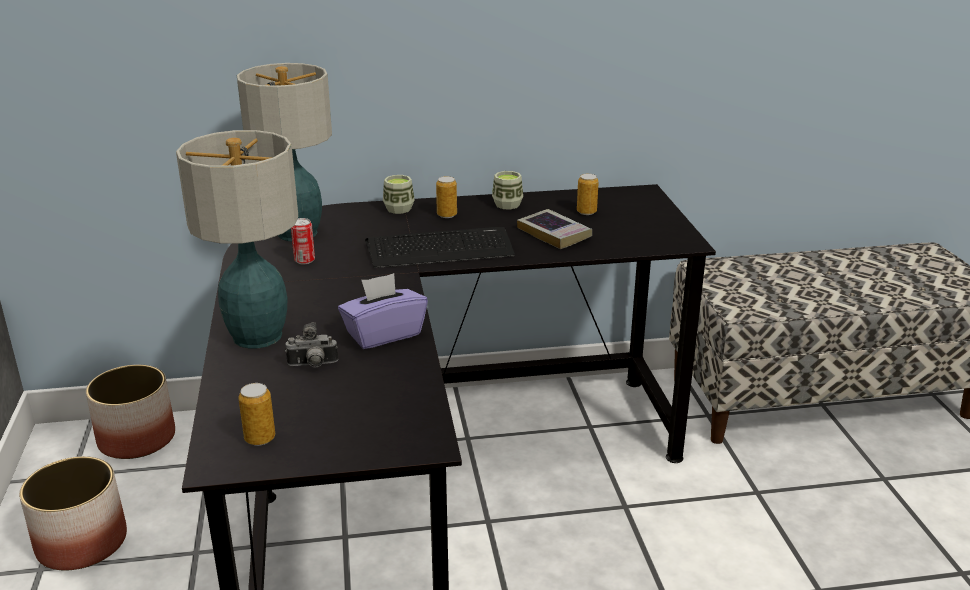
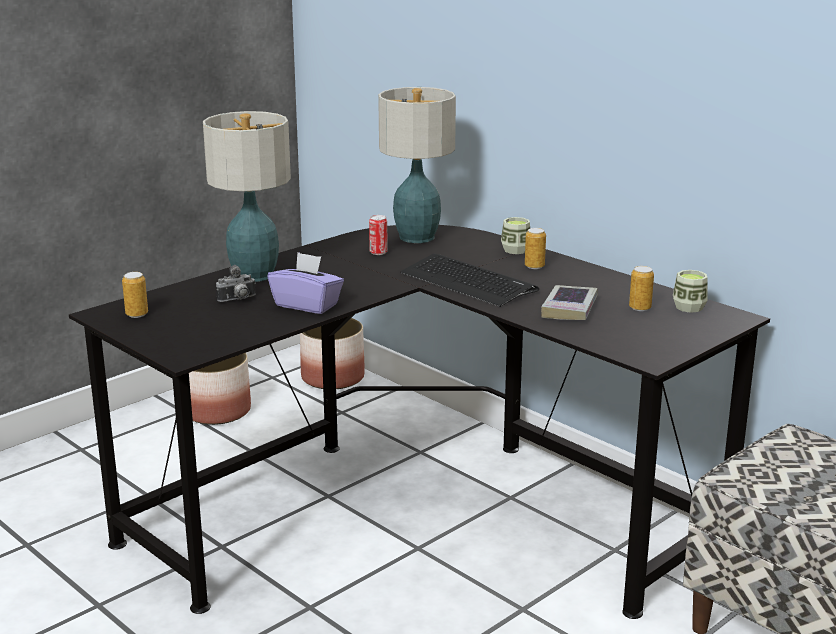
camera: 55 degrees right, 5 degrees down
camera [285,322,338,367] -> camera turned 75 degrees counterclockwise [216,265,256,302]
cup [492,171,523,209] -> cup moved to [673,270,708,313]

